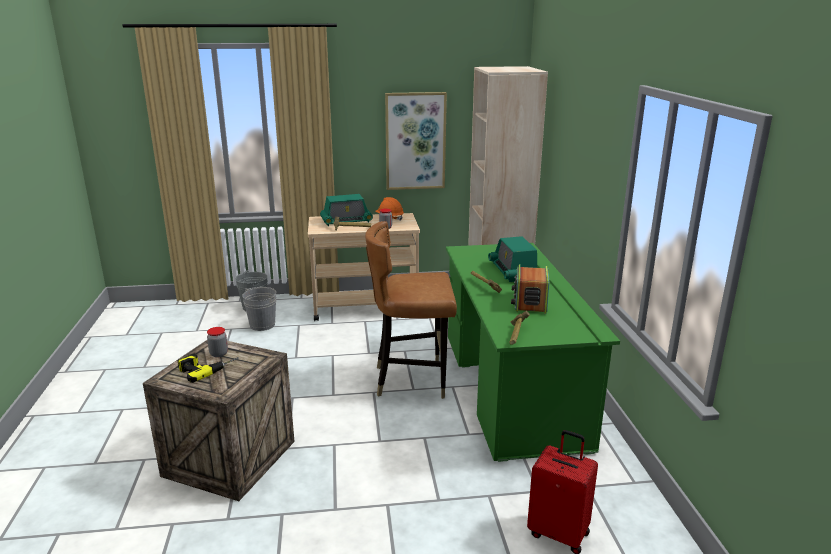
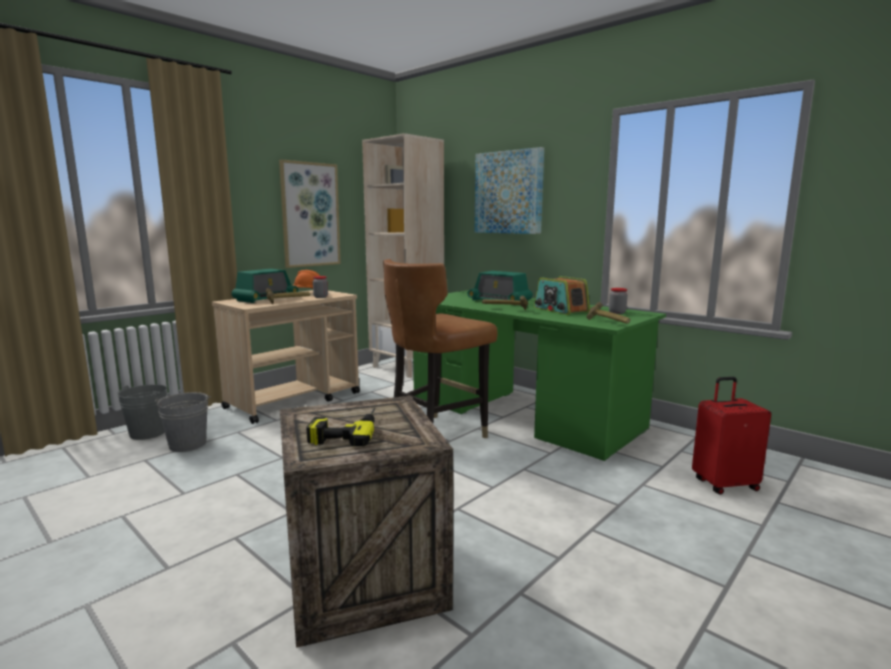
camera: 40 degrees left, 10 degrees down
jar [207,327,228,357] -> jar moved to [609,288,627,314]
none -> picture [475,147,544,234]

